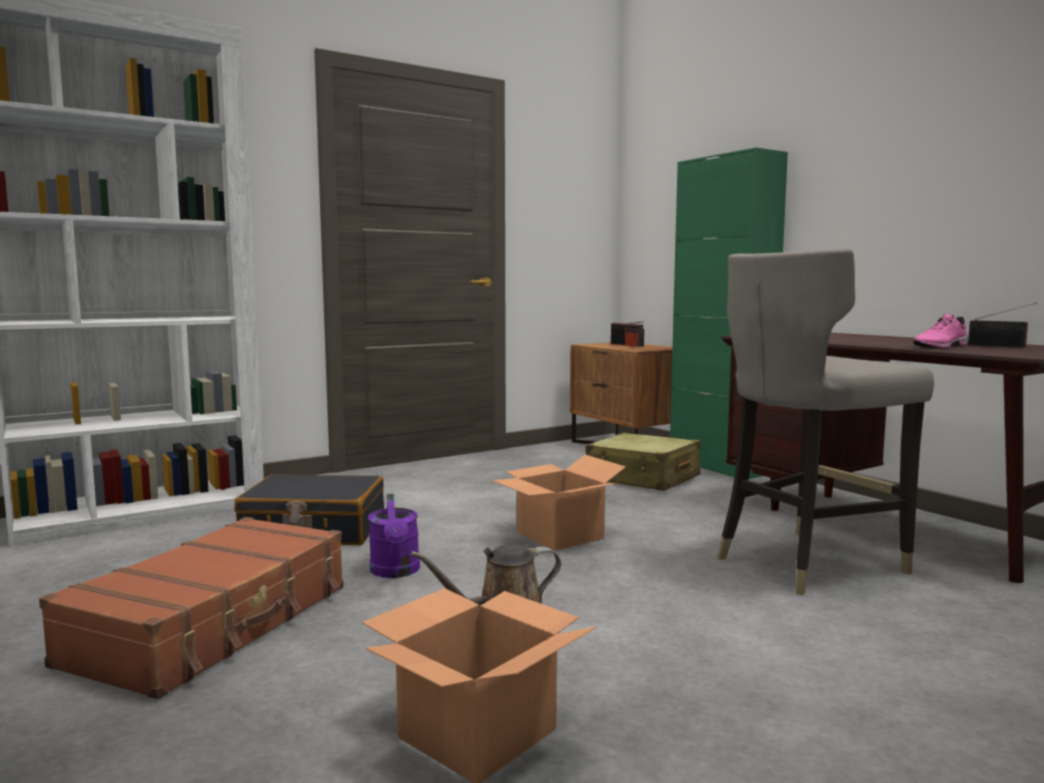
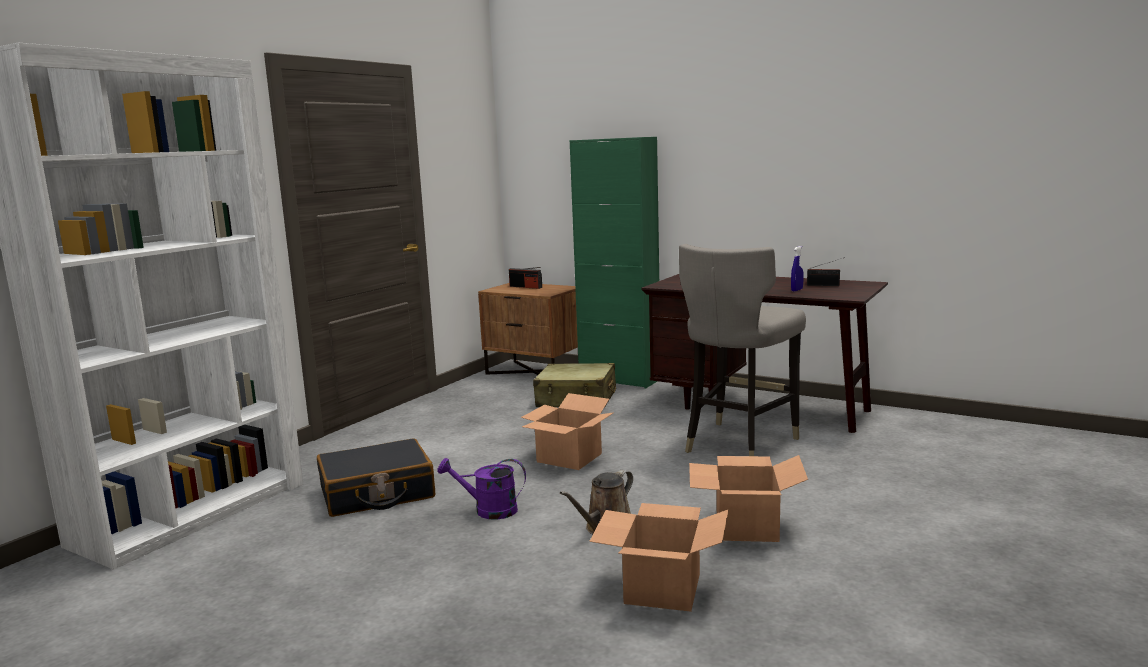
camera: 25 degrees left, 5 degrees up
brown suitcase [39,517,344,699] -> none
purple watering can [368,494,420,578] -> purple watering can turned 135 degrees clockwise [437,458,526,520]
pink shoe [913,314,968,348] -> blue spray bottle [791,246,804,291]
none -> cardboard box [689,455,808,542]

